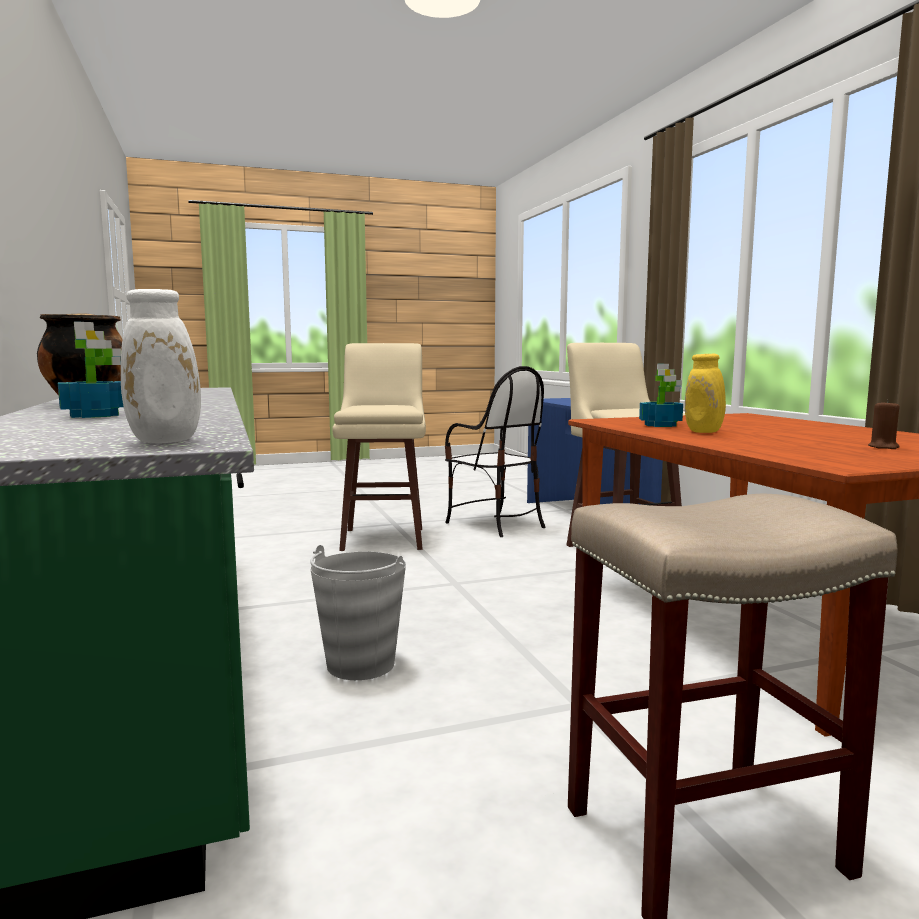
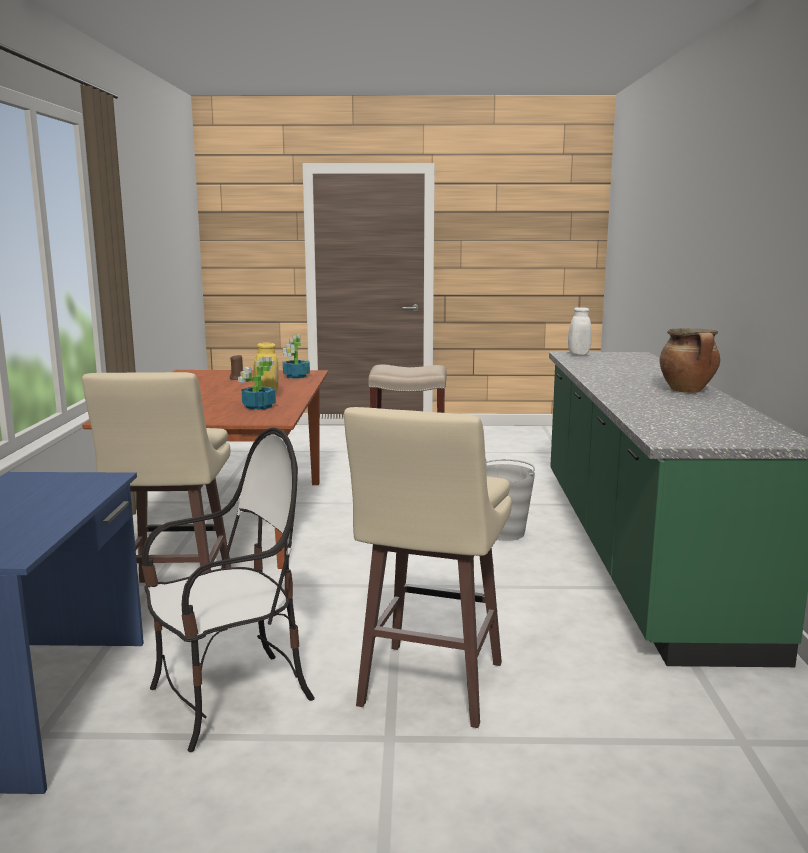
camera: 160 degrees left, 5 degrees up
potted plant [58,322,123,418] -> potted plant moved to [283,334,310,379]
chair [445,366,546,537] -> chair turned 75 degrees clockwise [142,428,315,752]

